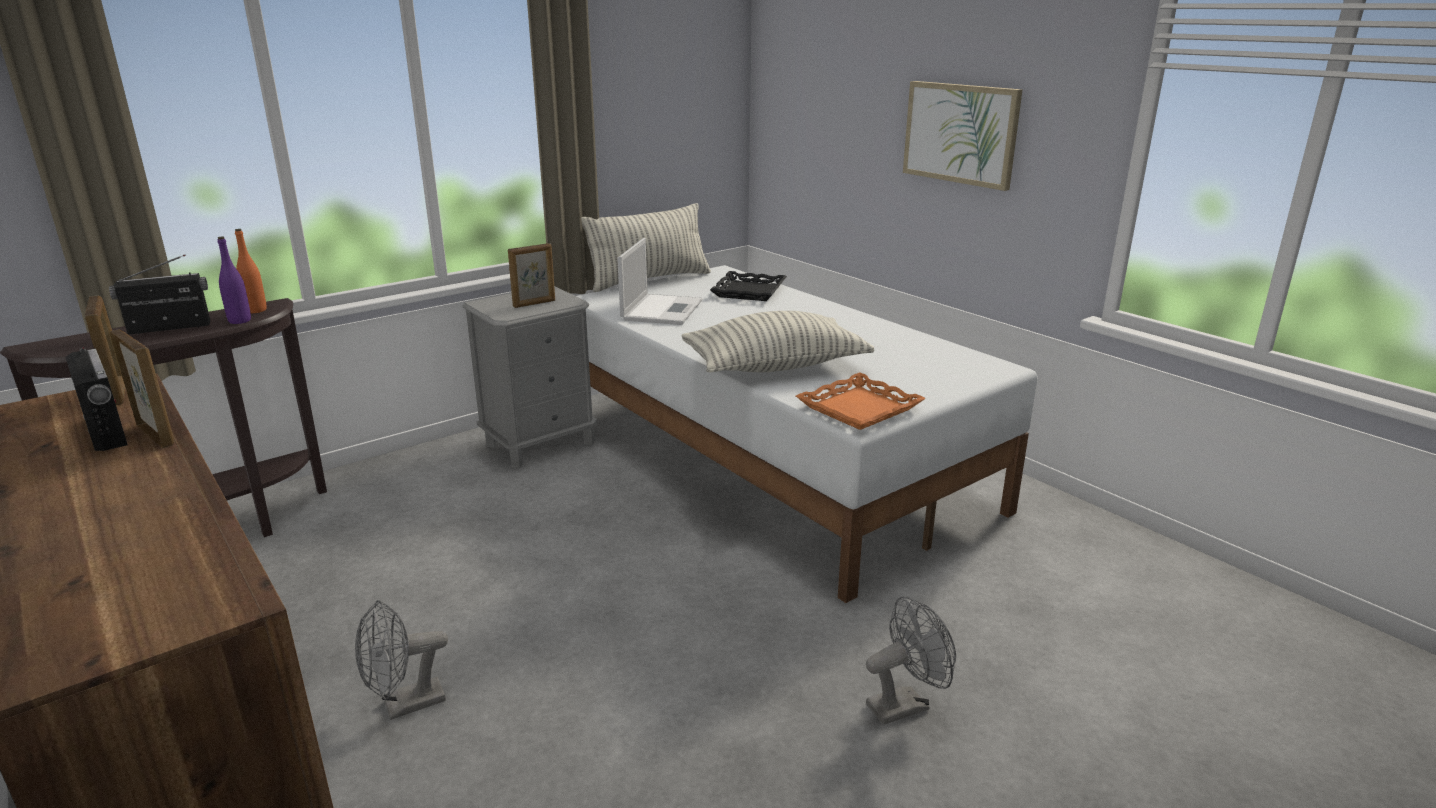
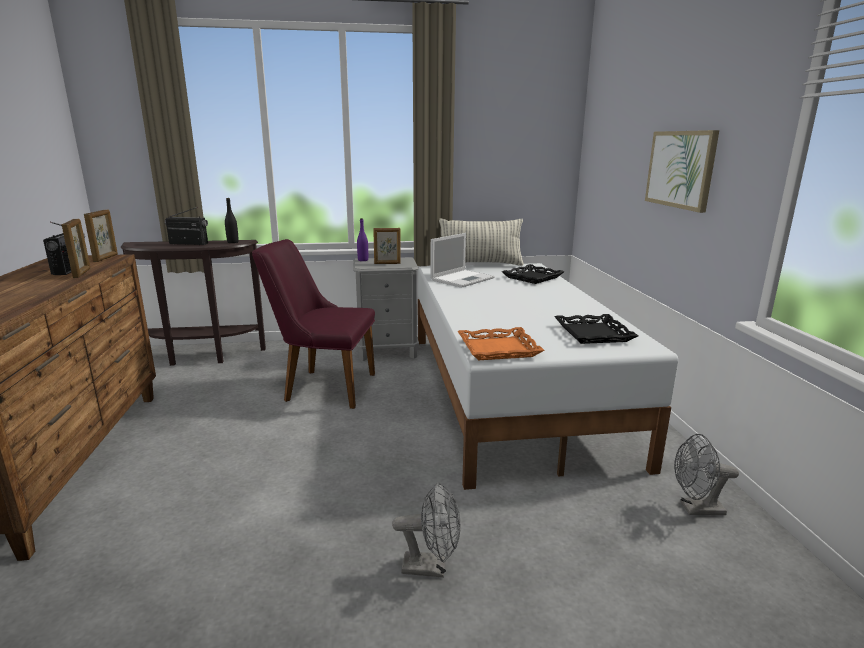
camera: 30 degrees right, 5 degrees down
purple bottle [218,237,251,324] -> purple bottle moved to [357,218,368,261]
orange bottle [235,229,267,313] -> black bottle [225,198,239,243]
grey fan [355,600,448,720] -> grey fan moved to [674,434,739,515]
pillow [682,311,874,373] -> none
none -> purple chair [252,239,375,409]
none -> black tray [554,314,638,344]

